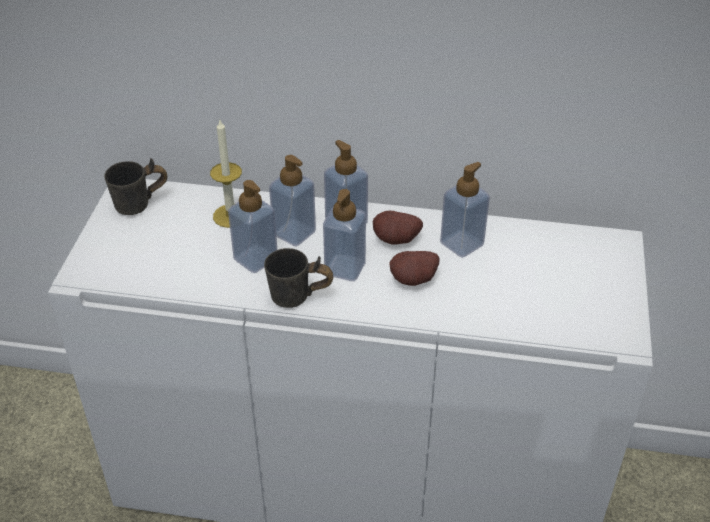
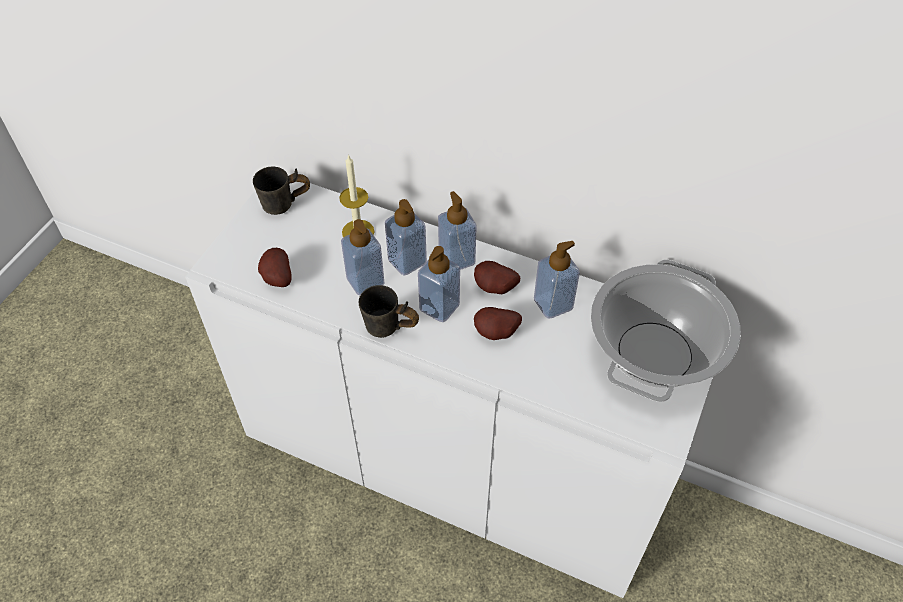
camera: 15 degrees right, 10 degrees up
none -> potato [258,248,292,287]
none -> cooking pot [591,259,741,402]

